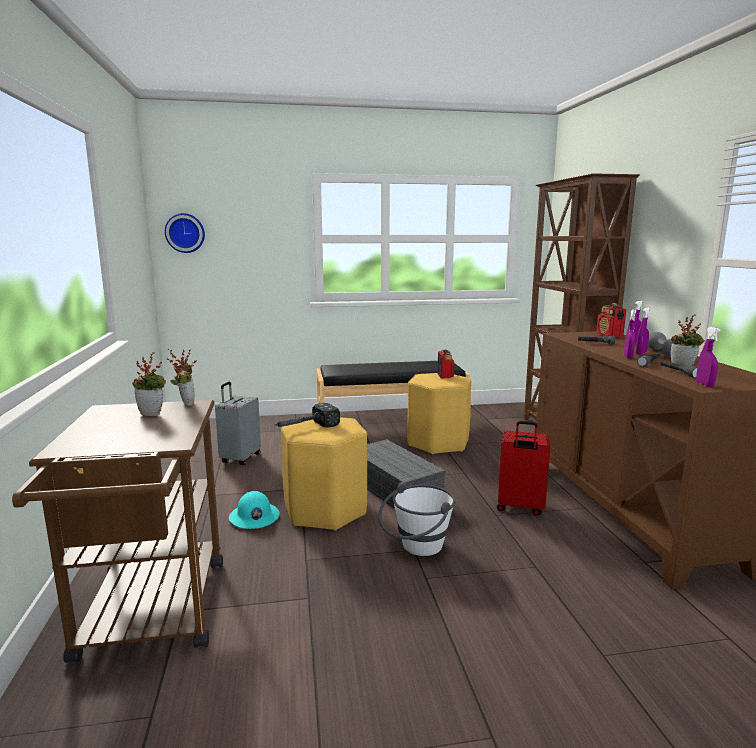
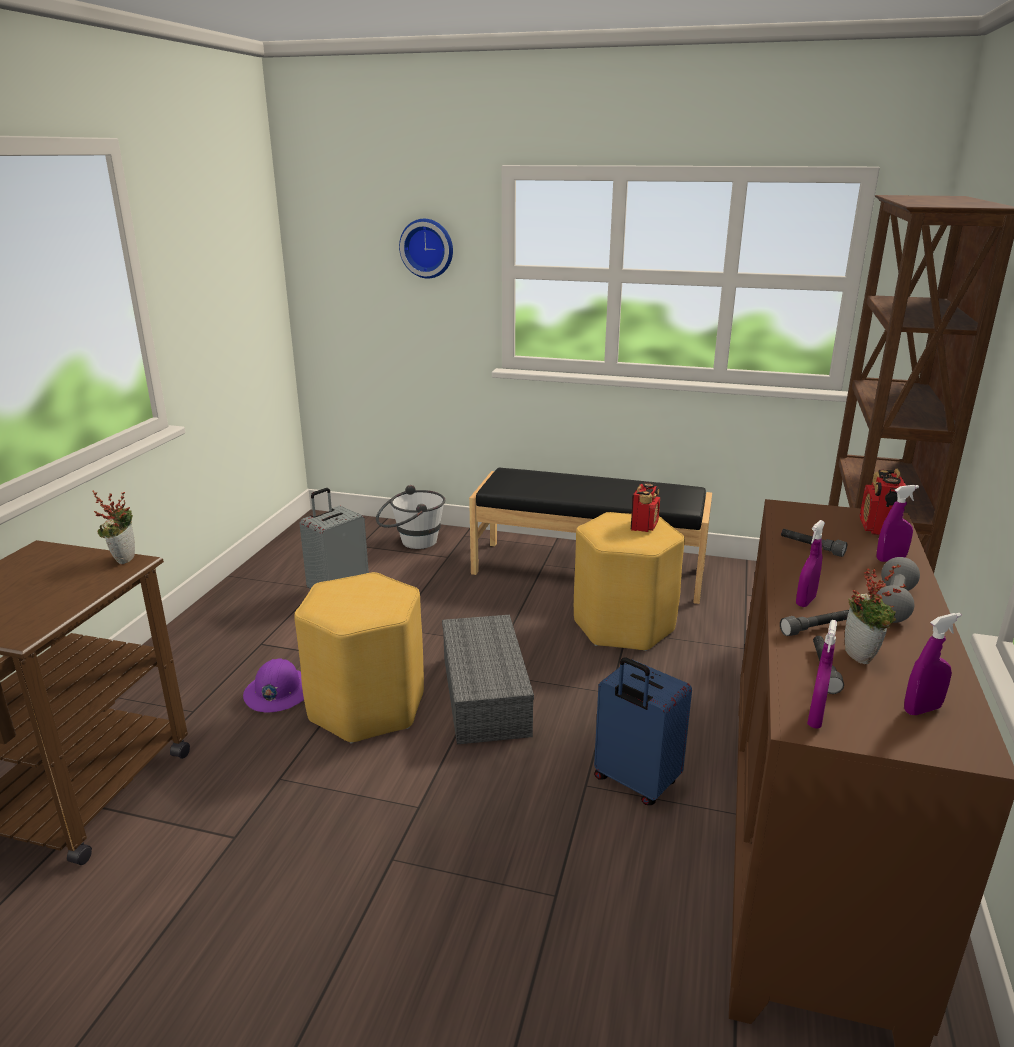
camera: 25 degrees right, 10 degrees up
potted plant [132,352,166,416] -> none
wall clock [165,213,205,253] -> wall clock moved to [399,219,453,278]
turquoise hard hat [229,491,280,529] -> purple hard hat [243,659,304,712]
hammer [274,403,340,428] -> none
white bucket [378,482,456,556] -> white bucket moved to [376,485,445,549]
red suitcase [497,421,550,516] -> blue suitcase [594,657,692,805]
purple spray bottle [636,307,650,355] -> purple spray bottle moved to [904,613,961,715]

